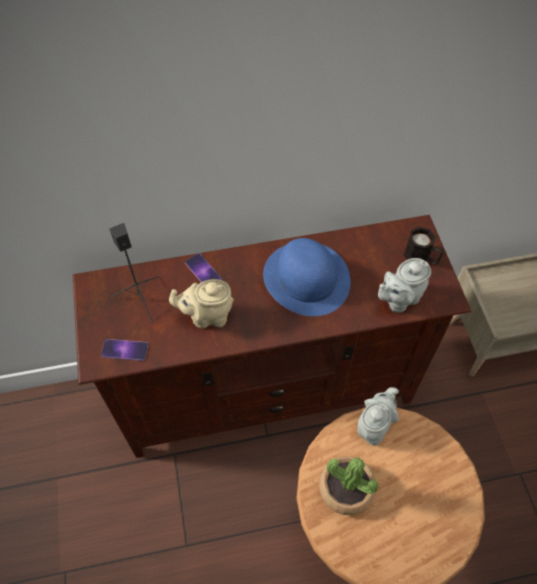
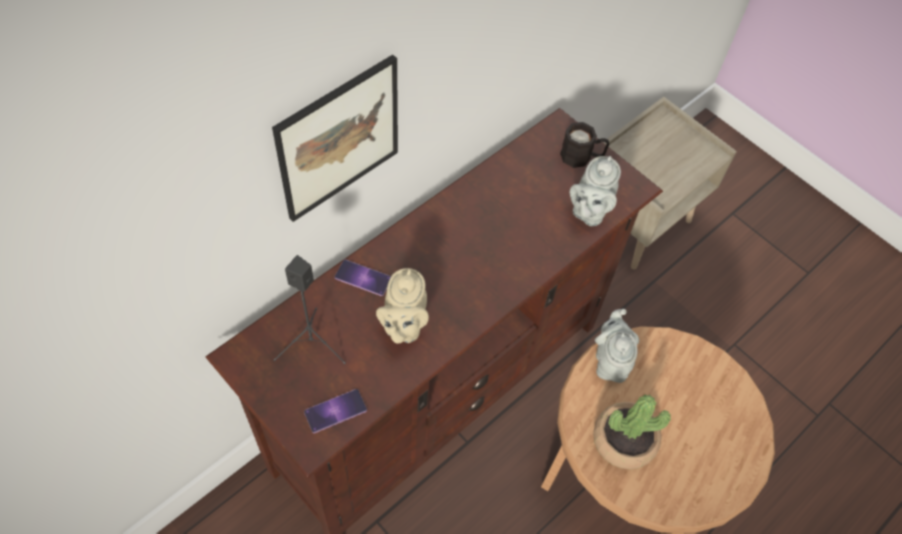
camera: 35 degrees left, 0 degrees up
beige teapot [169,279,234,329] -> beige teapot turned 45 degrees counterclockwise [376,268,429,344]
blue hat [263,238,350,316] -> none
none -> picture [272,55,398,222]

